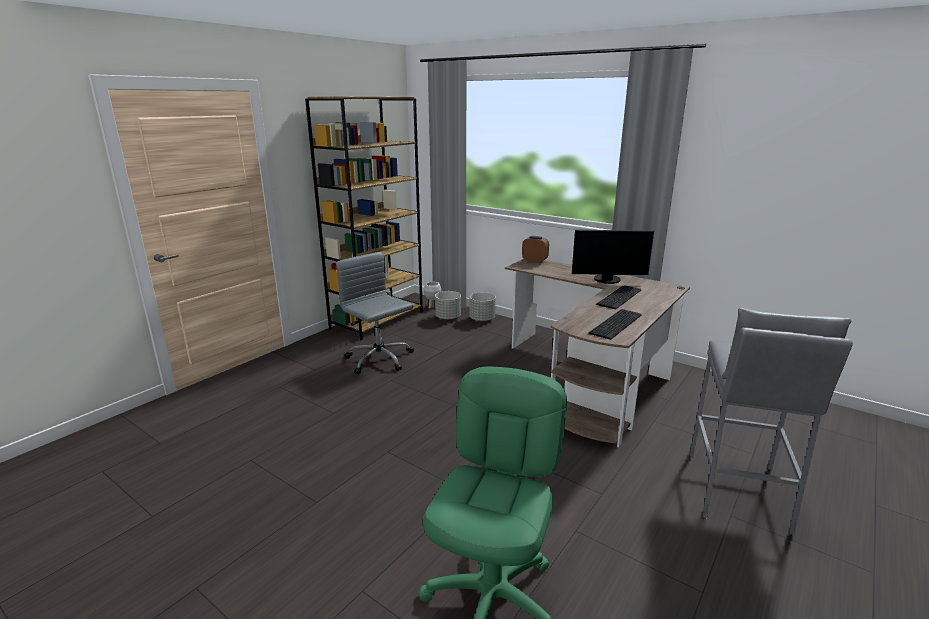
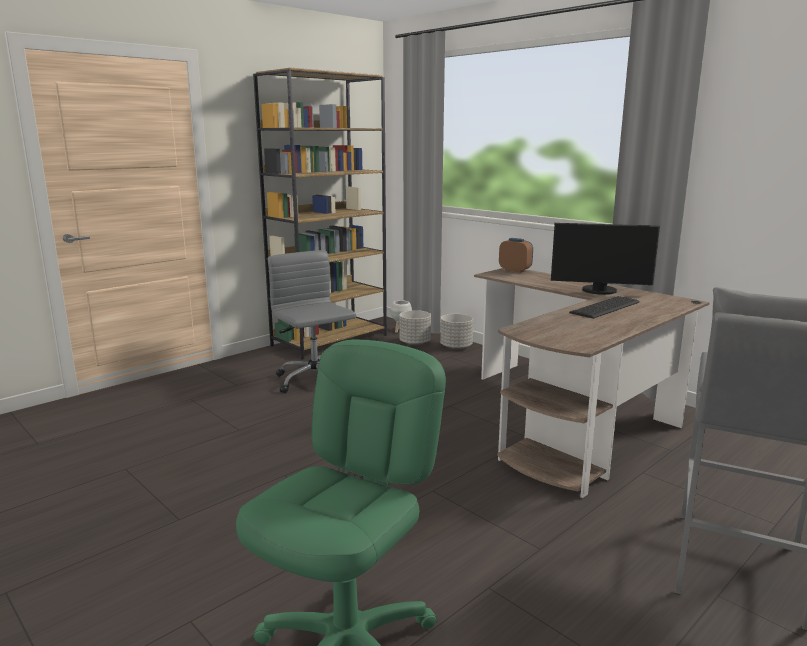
camera: 10 degrees right, 5 degrees down
keyboard [588,309,642,340] -> none

